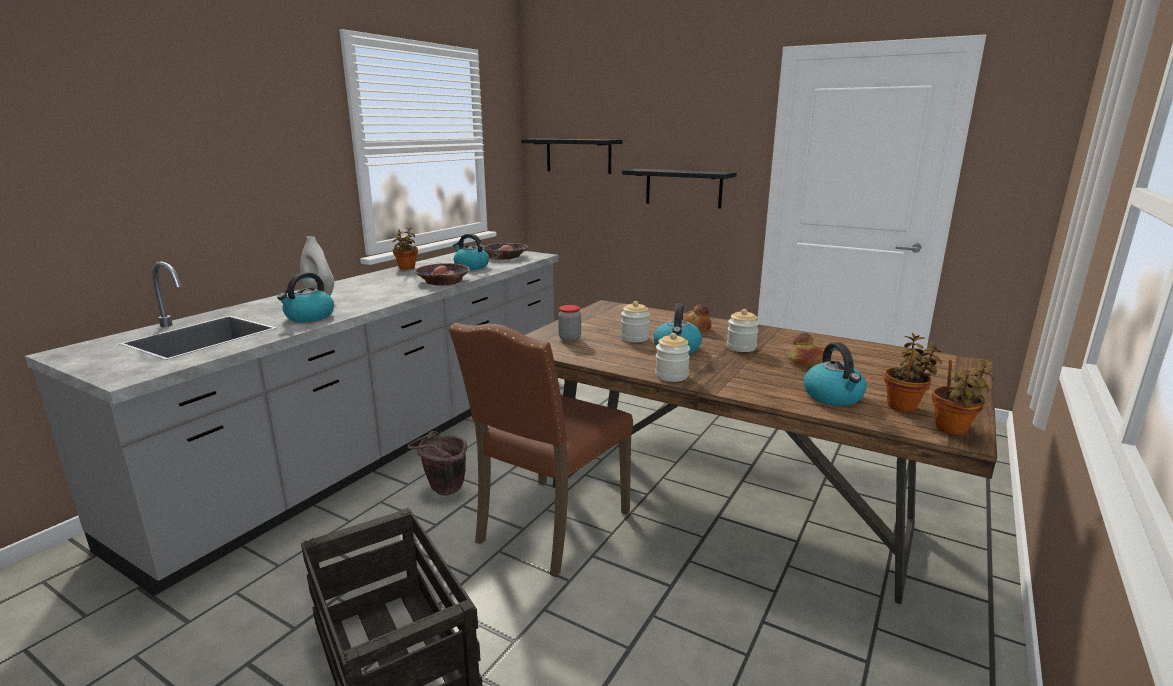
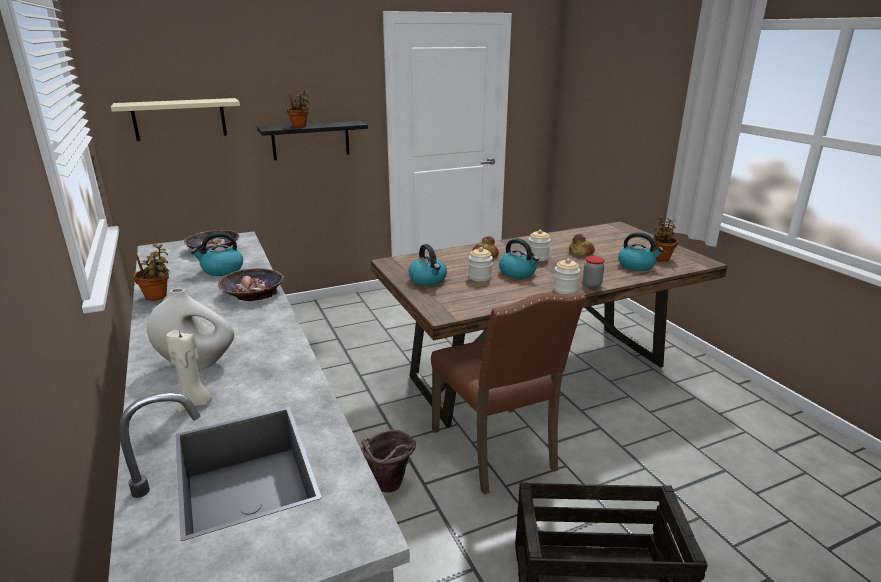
camera: 55 degrees left, 5 degrees up
kettle [277,272,334,322] -> kettle moved to [409,244,447,286]
black shelf [521,139,622,174] -> beige shelf [111,98,240,141]
jar [558,305,581,341] -> jar moved to [583,256,604,288]
potted plant [932,358,994,435] -> potted plant moved to [287,89,309,128]
none -> beige candle [166,330,212,412]

